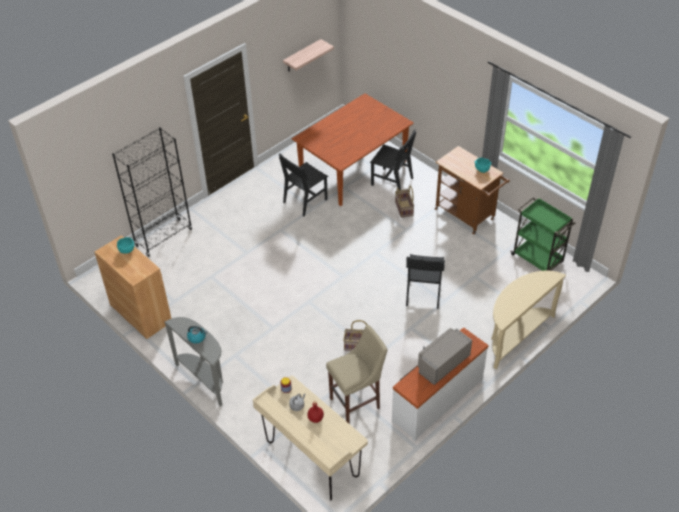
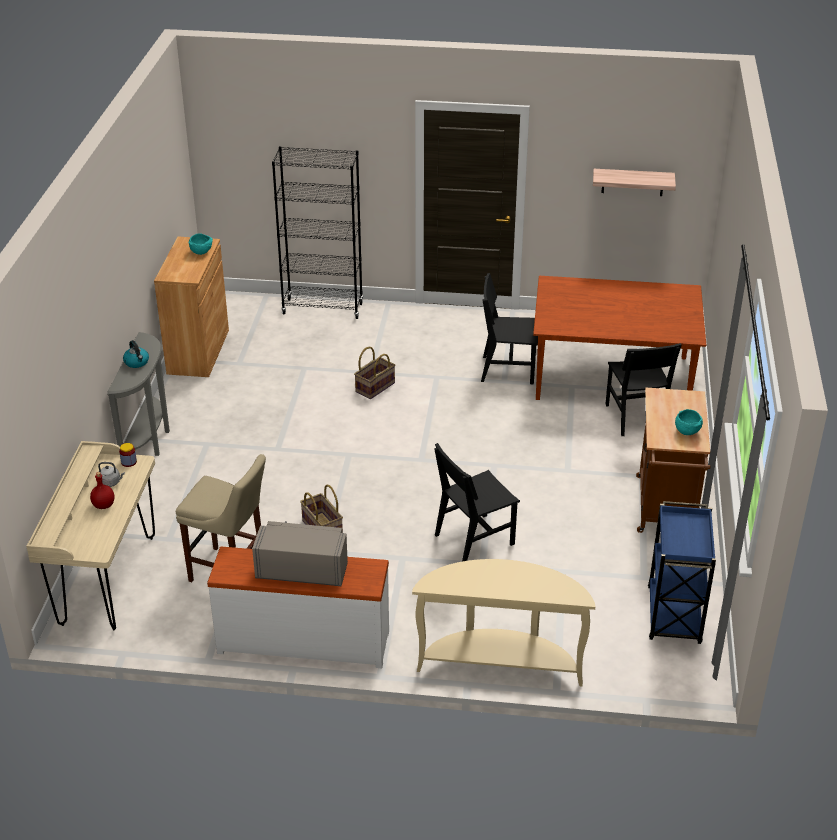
camera: 50 degrees right, 10 degrees down
basket [395,186,414,218] -> basket moved to [354,347,395,399]
green cart [511,197,575,271] -> blue cart [648,501,716,644]

